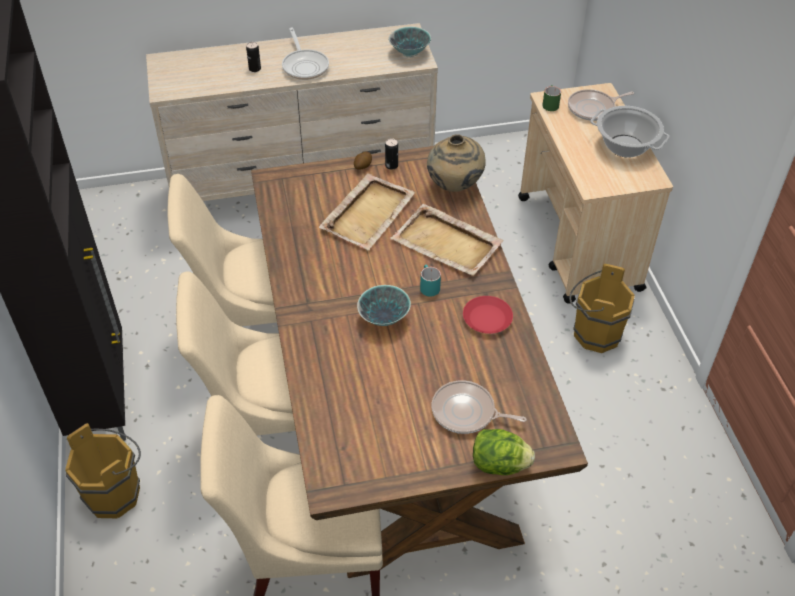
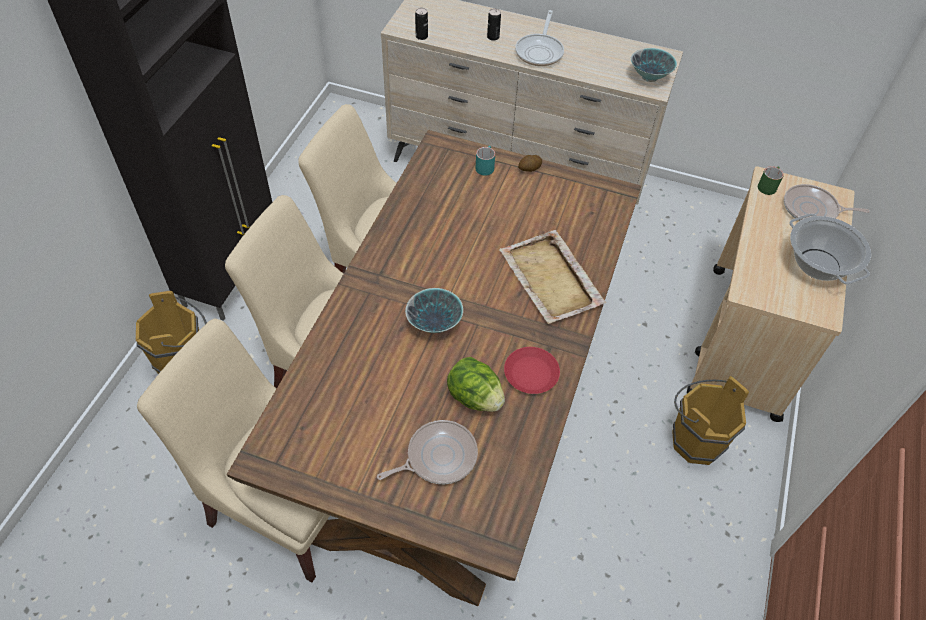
camera: 30 degrees right, 5 degrees up
beige tray [319,173,415,250] -> none
can [385,138,398,170] -> can moved to [415,8,428,40]
turquoise mug [420,265,441,296] -> turquoise mug moved to [475,146,495,176]
beige vase [427,134,486,192] -> none
frying pan [432,380,526,434] -> frying pan turned 105 degrees clockwise [377,420,478,484]
lettuce [473,429,535,475] -> lettuce moved to [447,357,505,412]

